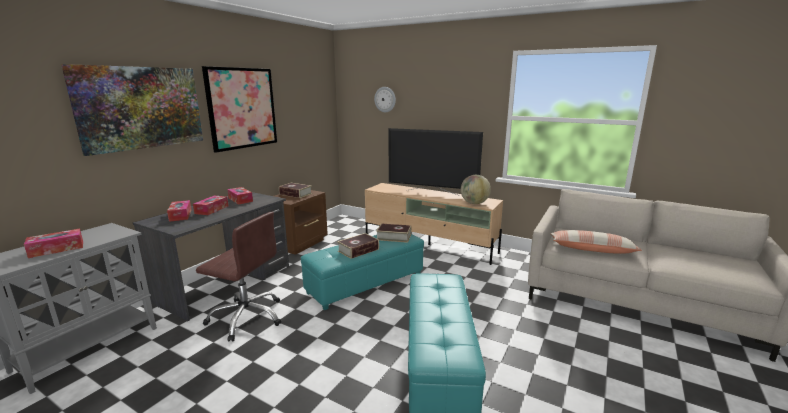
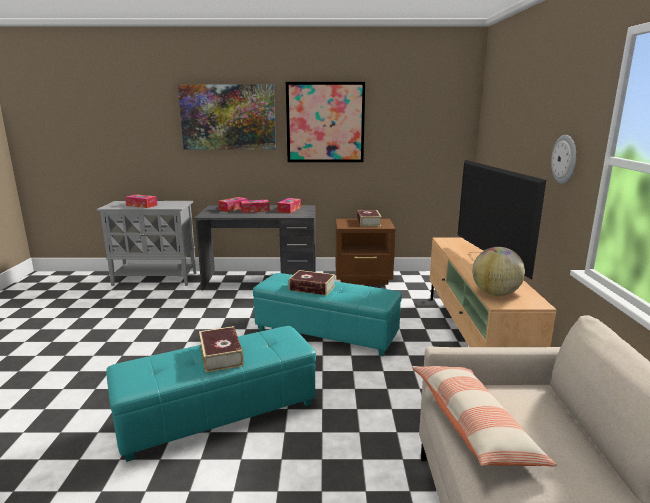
camera: 60 degrees right, 0 degrees up
brown office chair [196,212,281,341] -> none
wall clock [374,87,396,112] -> wall clock moved to [551,135,576,184]
book [376,224,411,243] -> book moved to [199,326,244,373]

